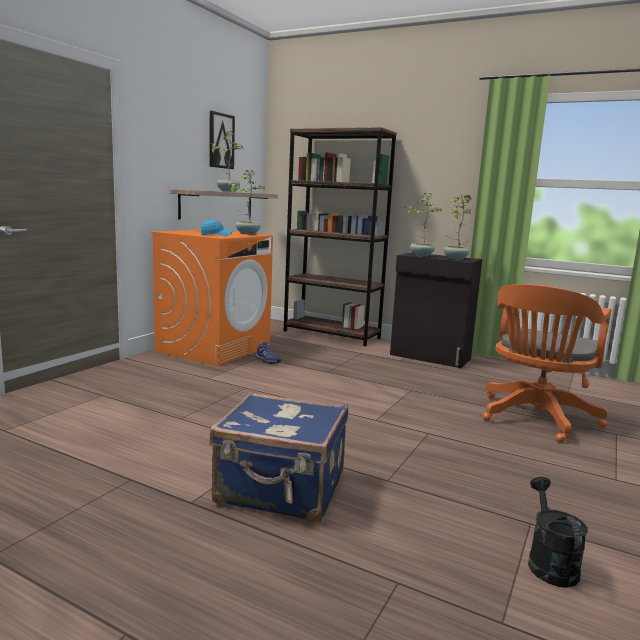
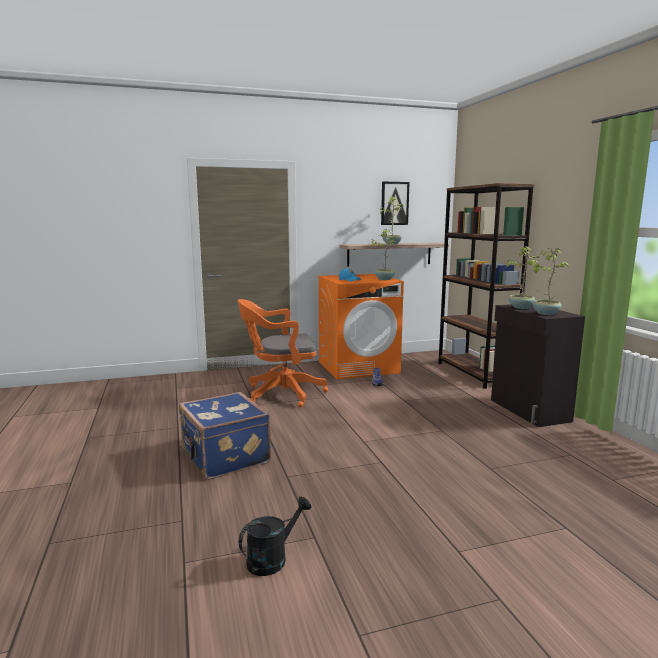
camera: 45 degrees right, 0 degrees up
orange office chair [483,284,611,443] -> orange office chair moved to [238,299,328,408]

